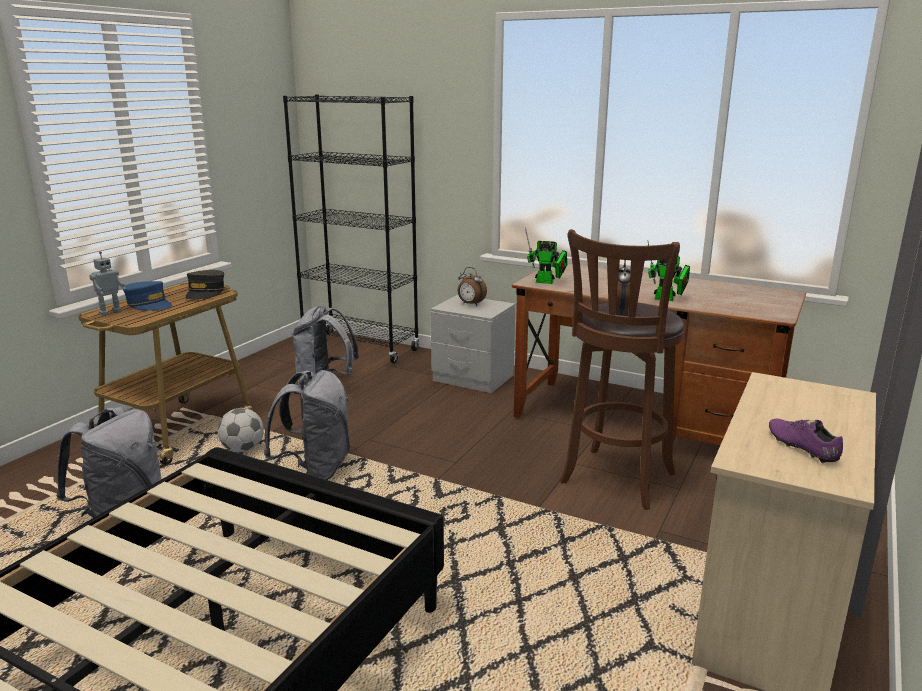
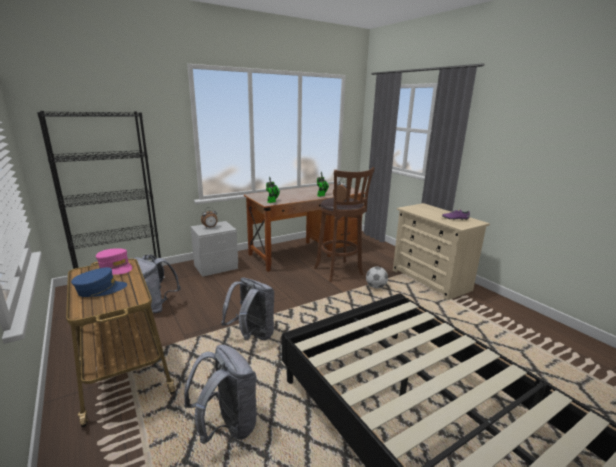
camera: 60 degrees left, 0 degrees up
toy robot [89,251,126,316] -> none
grey cap [186,270,224,300] -> pink cap [96,248,132,275]
football [218,408,264,452] -> football moved to [366,267,388,288]

